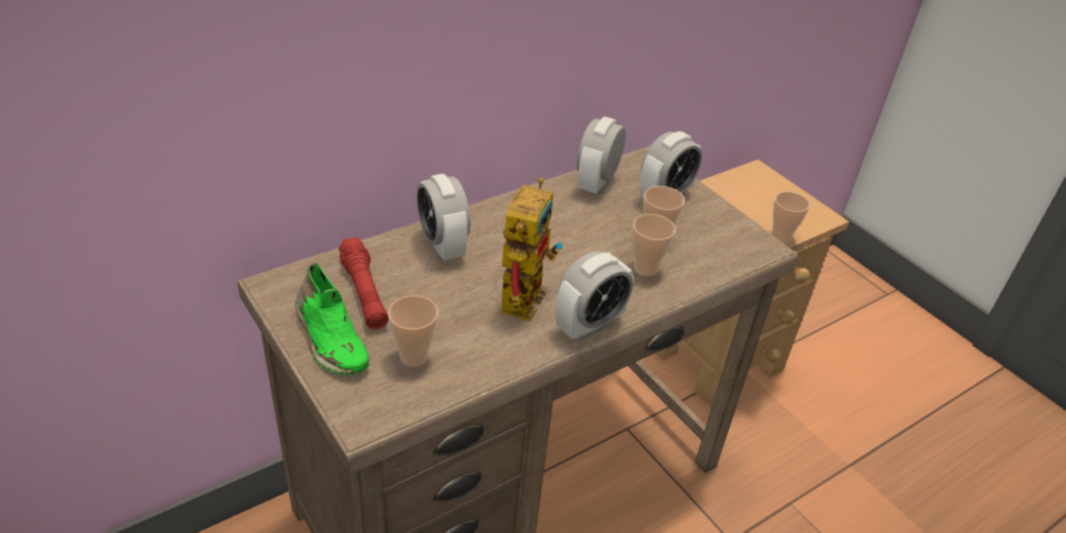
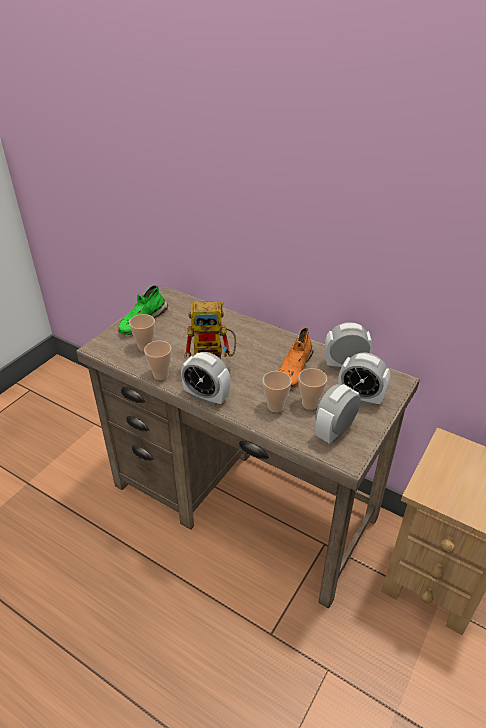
camera: 70 degrees right, 0 degrees up
red flashlight [339,237,388,329] -> none
alarm clock [417,174,470,261] -> alarm clock moved to [315,384,361,444]
cup [772,192,810,243] -> cup moved to [144,341,172,380]
none -> orange shoe [279,328,314,388]

